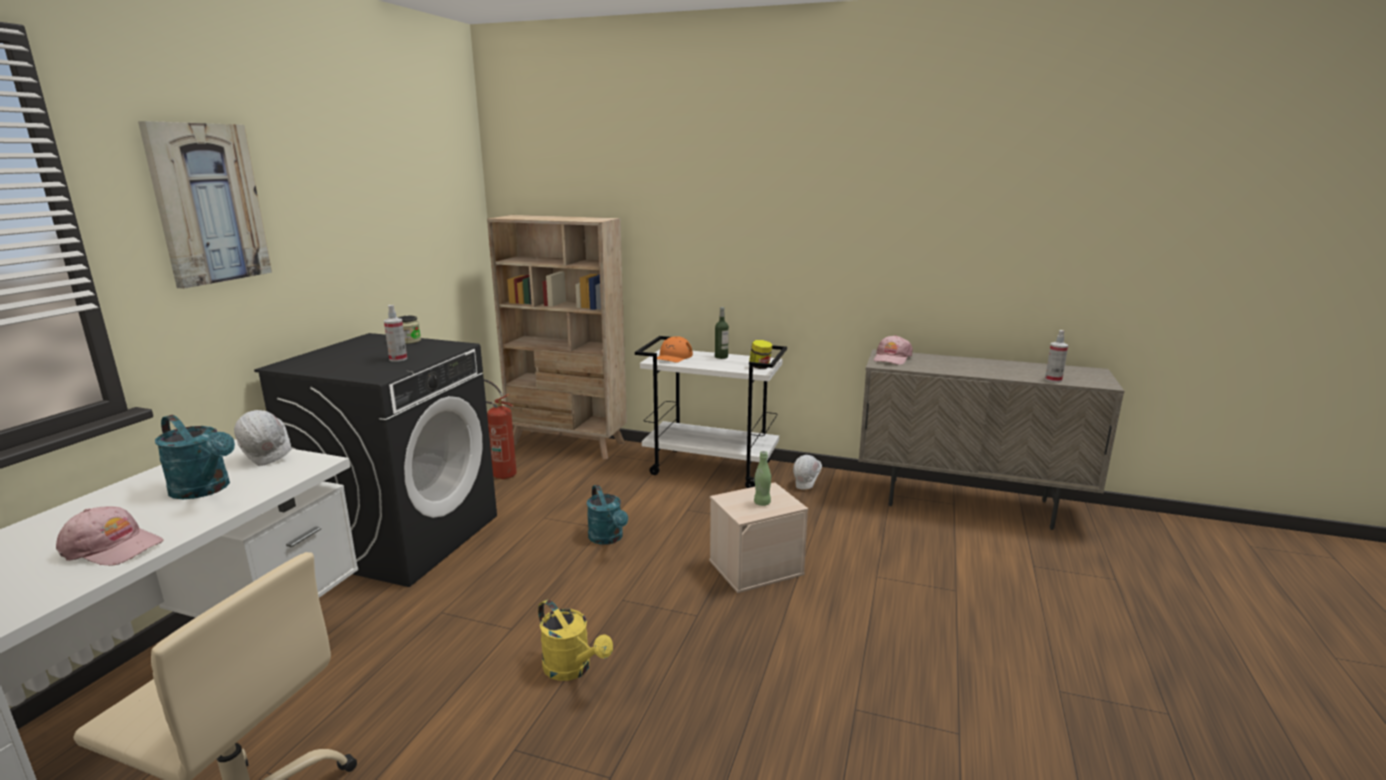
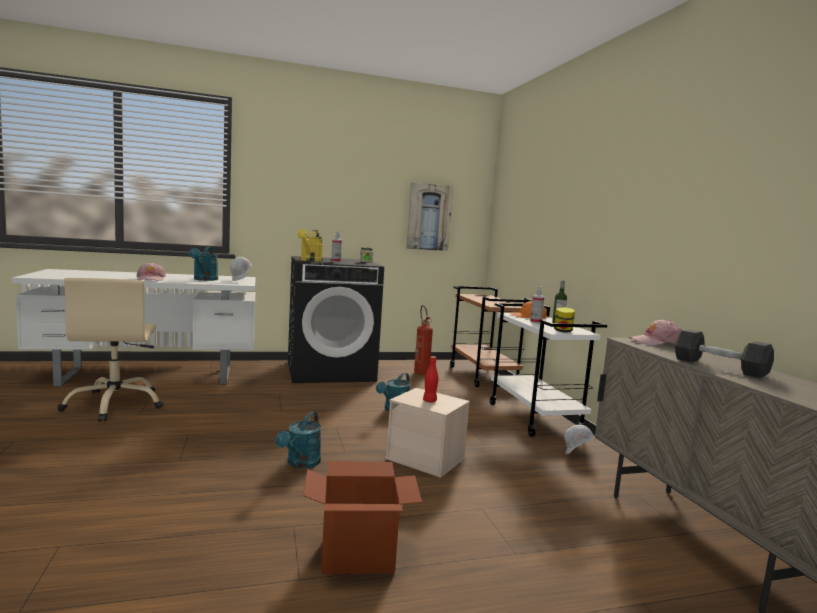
camera: 55 degrees right, 10 degrees down
picture [138,121,272,289] -> picture moved to [406,182,453,251]
beige bookcase [487,215,627,460] -> brown cart [450,286,532,387]
yellow watering can [538,599,613,681] -> yellow watering can moved to [297,229,323,262]
green bottle [754,451,771,506] -> red bottle [423,356,438,403]
spray bottle [1045,330,1068,383] -> spray bottle moved to [530,286,544,324]
none -> turquoise watering can [275,411,322,468]
none -> cardboard box [303,461,422,574]
none -> grey dumbbell [675,329,774,378]

